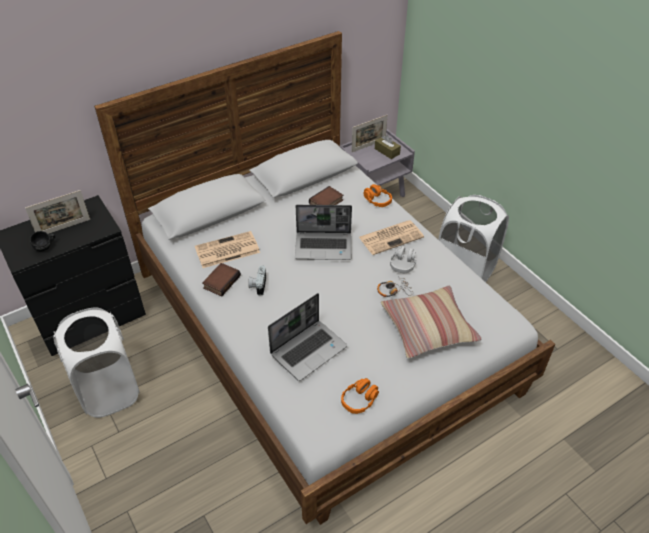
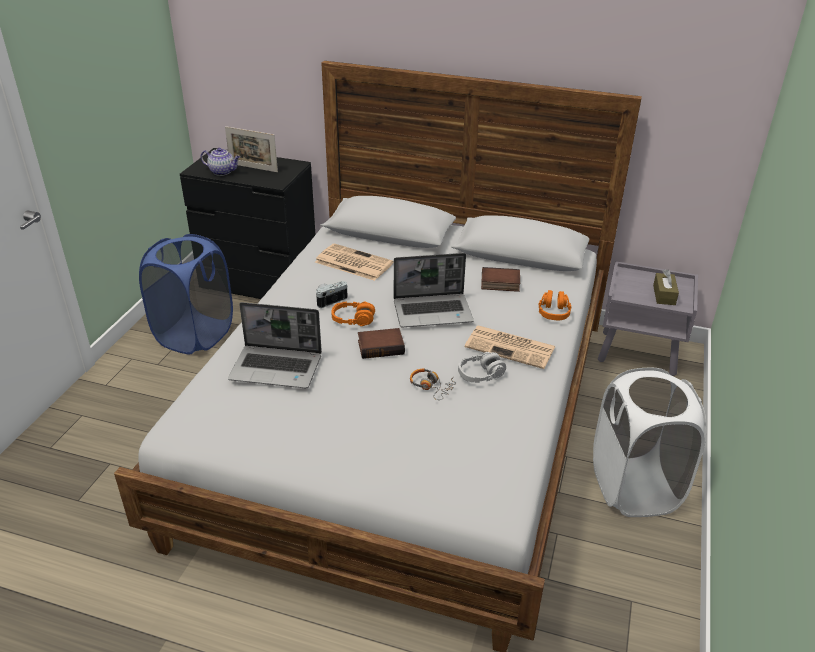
camera: 50 degrees right, 10 degrees down
black mug [30,231,55,251] -> teapot [201,148,240,176]
white laundry basket [53,307,140,418] -> blue laundry basket [139,234,233,355]
book [202,263,241,296] -> book moved to [358,328,405,359]
laptop [295,205,352,260] -> laptop turned 60 degrees counterclockwise [394,253,474,327]
orange headphones [341,378,379,414] -> orange headphones moved to [331,301,375,326]
picture frame [351,115,387,152] -> none
pillow [381,286,482,359] -> none

